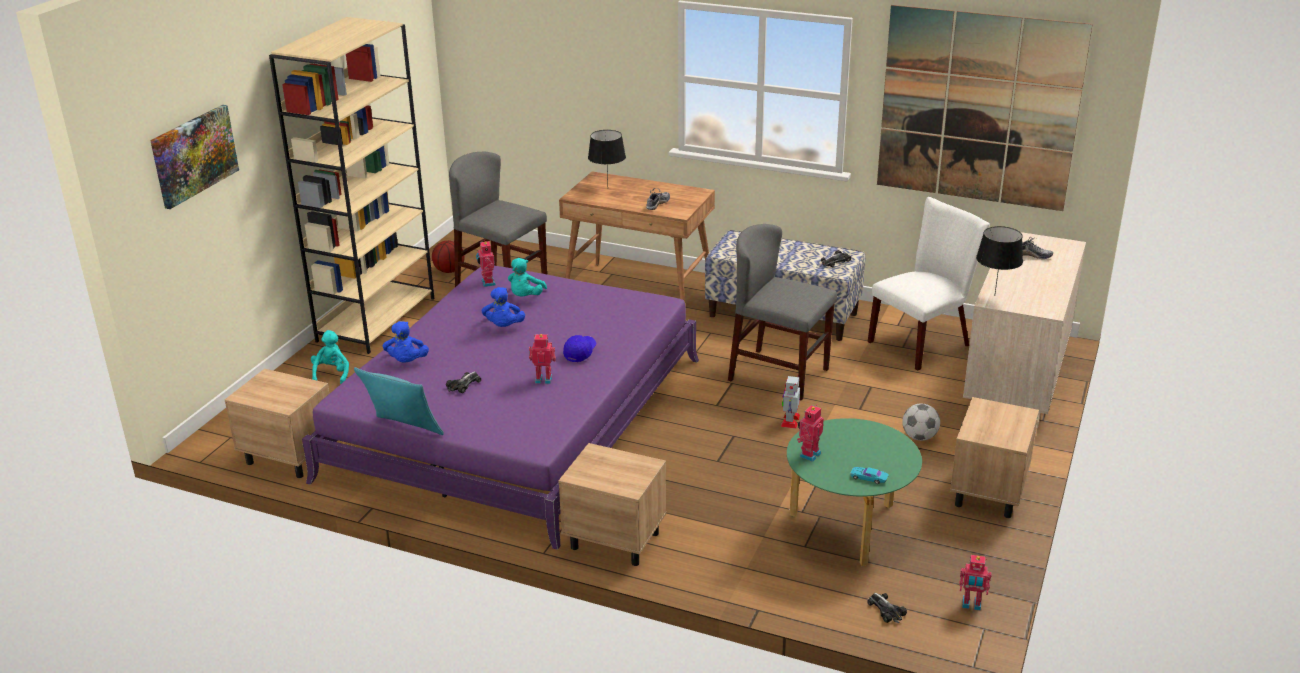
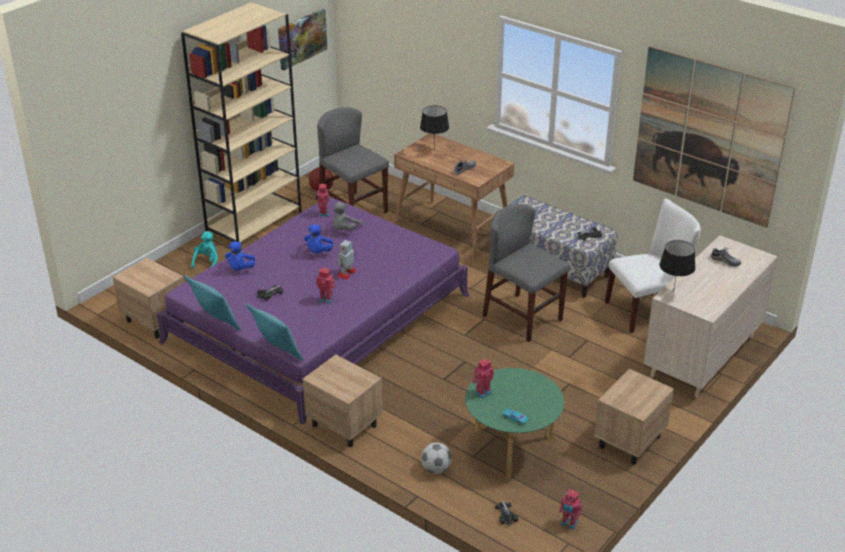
camera: 15 degrees right, 5 degrees up
picture [150,105,239,209] -> picture moved to [278,9,327,70]
turquoise plush toy [508,258,547,297] -> grey plush toy [333,202,363,231]
blue cap [563,335,597,362] -> none
toy robot [781,375,800,429] -> toy robot moved to [337,240,357,280]
football [902,403,940,441] -> football moved to [421,442,452,474]
none -> turquoise pillow [246,303,304,361]

